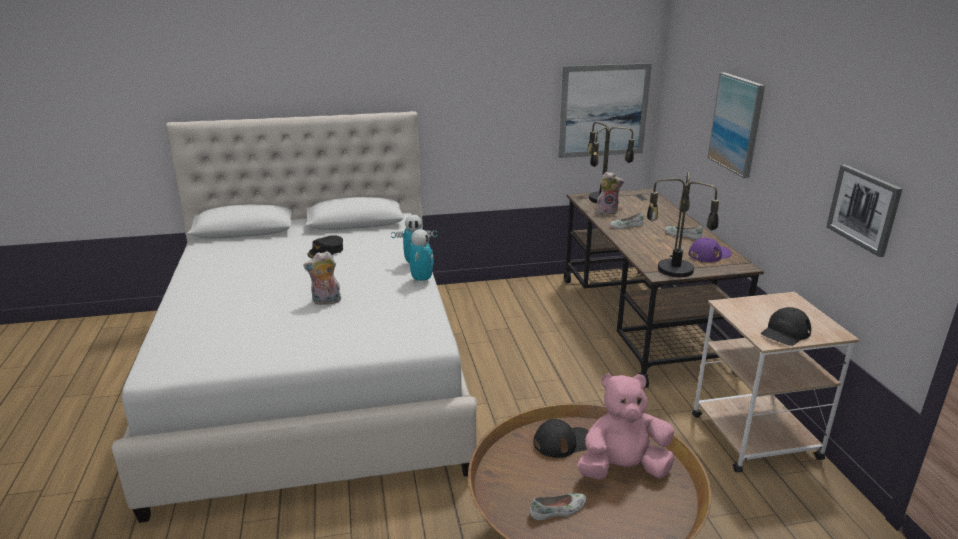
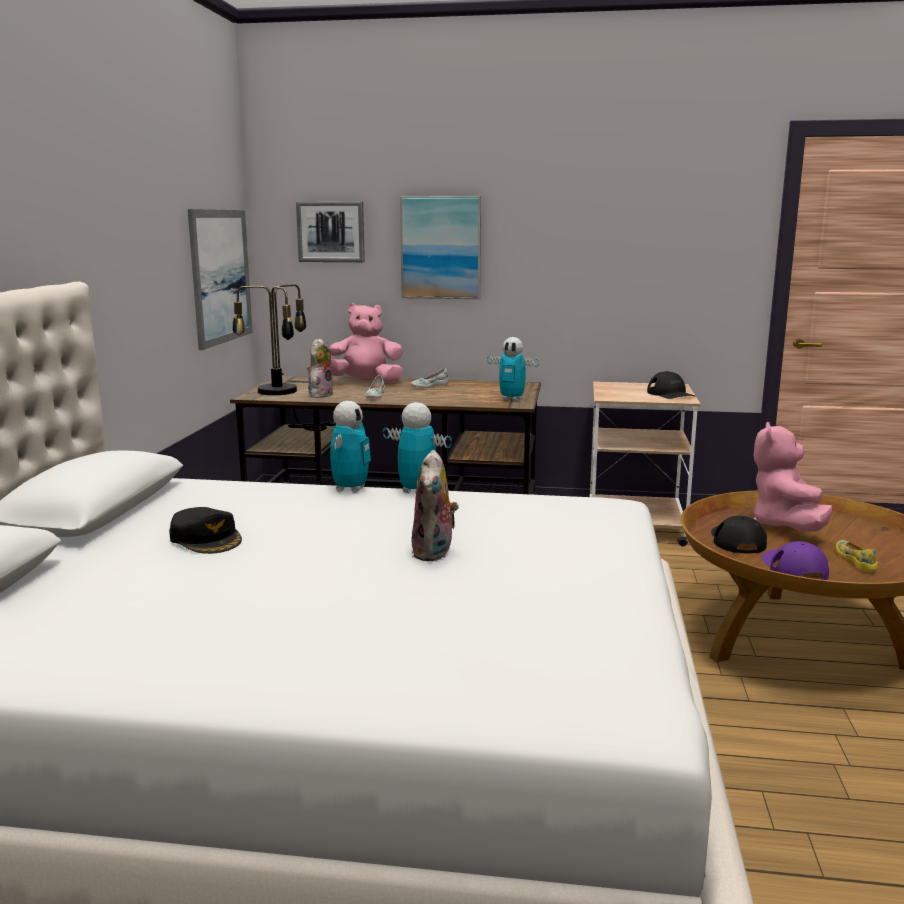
camera: 70 degrees left, 10 degrees down
white shoe [530,493,586,521] -> yellow shoe [836,540,878,572]
table lamp [647,172,719,277] -> toy robot [487,337,539,401]
purple cap [689,237,732,262] -> purple cap moved to [761,541,829,580]
picture [826,164,903,257] -> picture moved to [296,202,365,262]
none -> pink plush toy [329,303,403,383]

